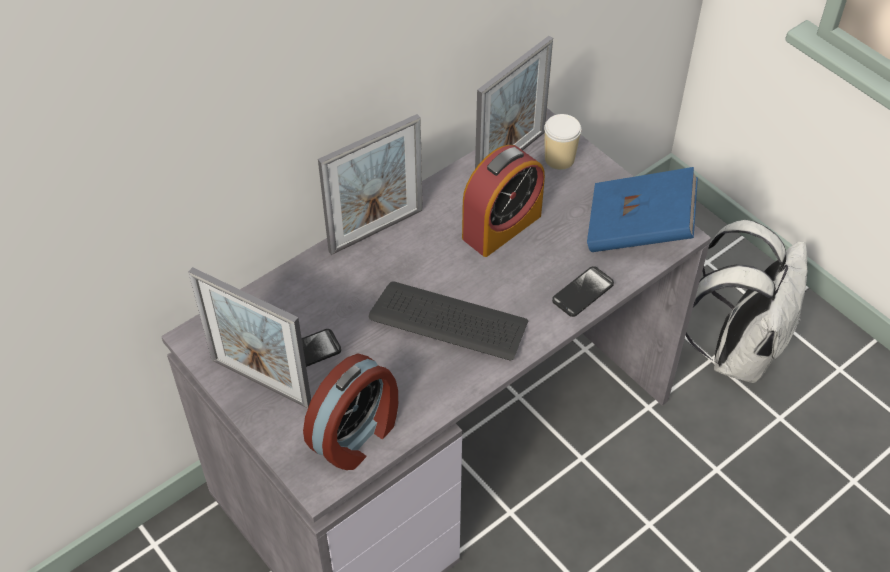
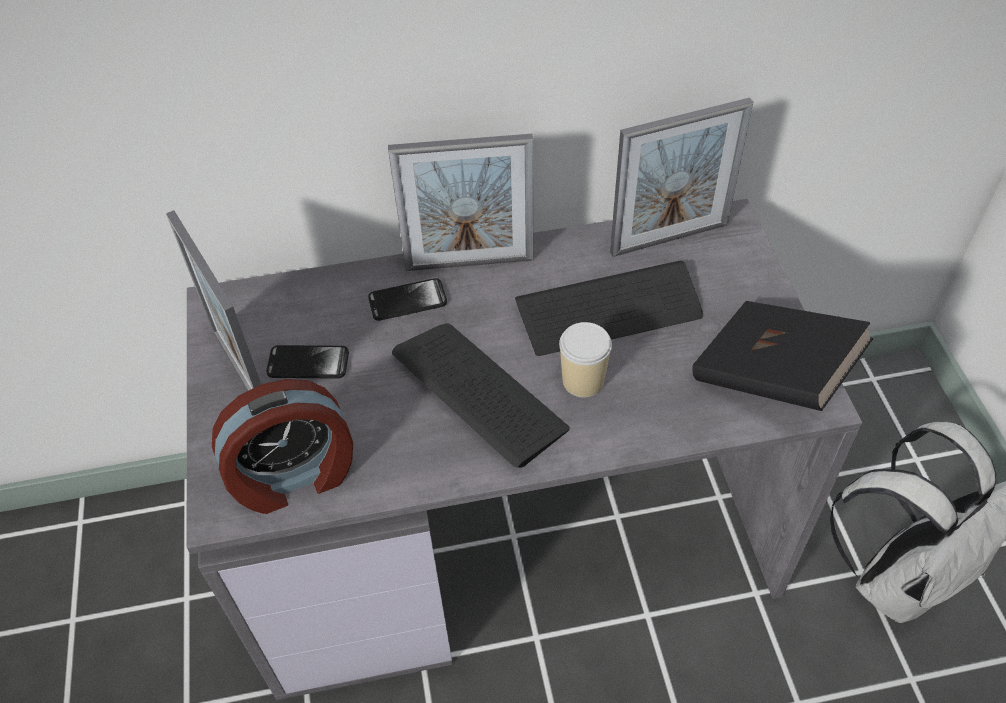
camera: 30 degrees right, 0 degrees up
alarm clock [462,145,545,257] -> keyboard [515,261,703,356]
cup [544,114,581,170] -> cup moved to [559,322,612,398]
phone [552,266,614,317] -> phone moved to [368,278,447,321]
blue book [587,167,698,252] -> black book [692,301,873,411]

